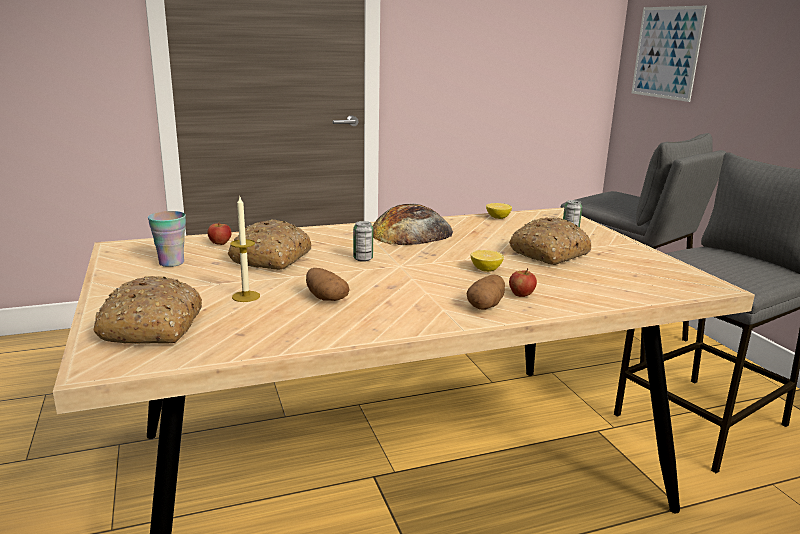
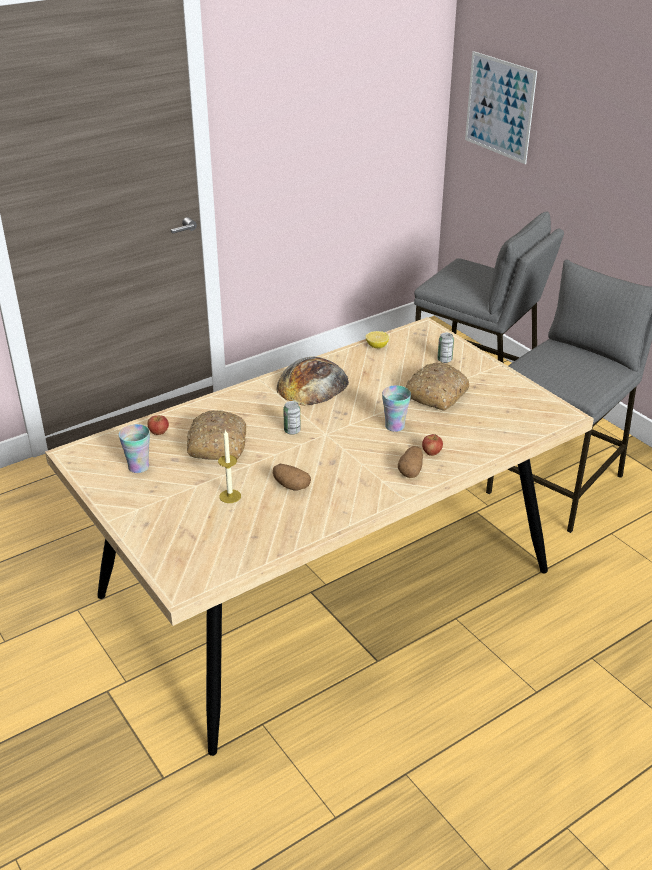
camera: 15 degrees left, 15 degrees up
bread [94,276,202,344] -> none
lemon [471,250,504,272] -> cup [382,385,411,432]

